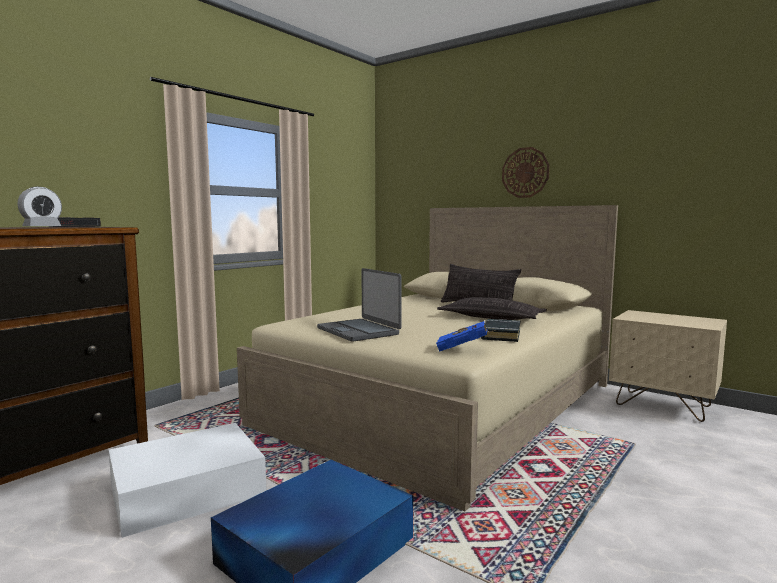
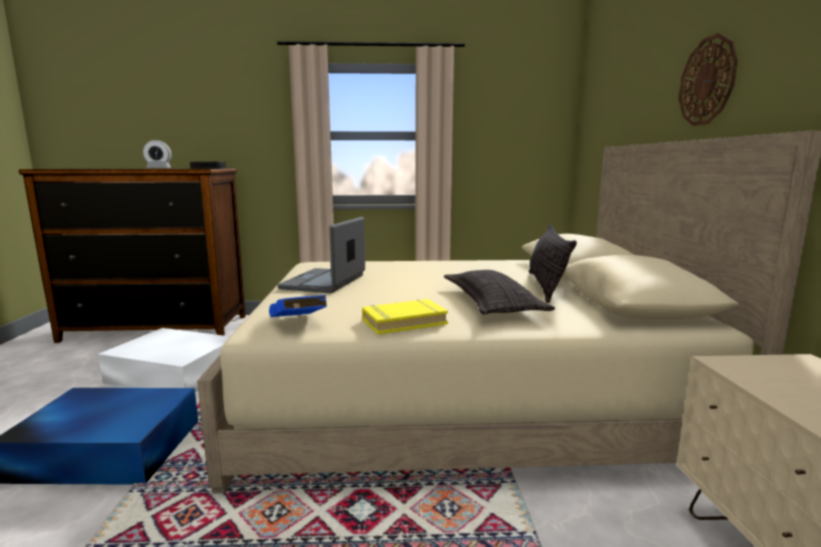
camera: 50 degrees right, 5 degrees up
black book [481,319,520,342] -> yellow book [362,299,448,334]

